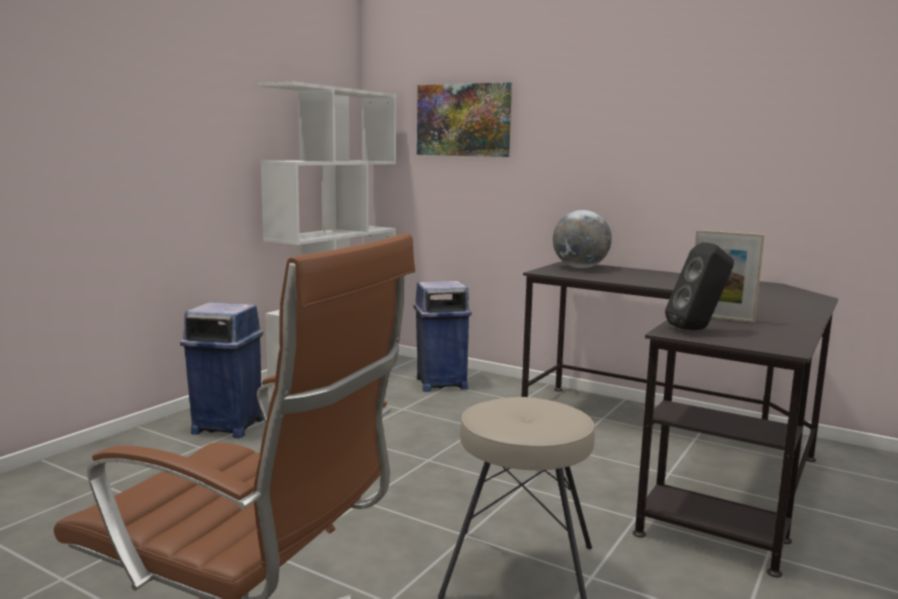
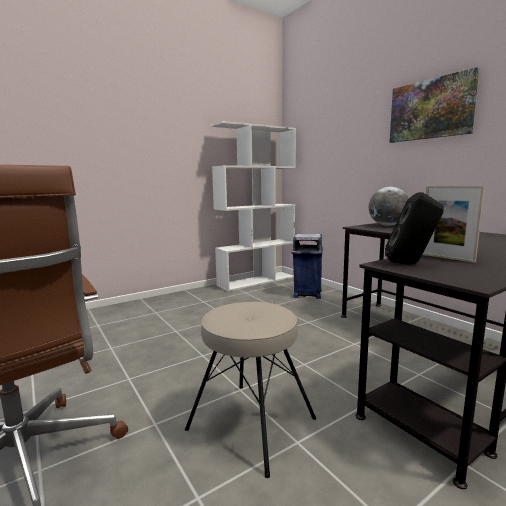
camera: 25 degrees right, 0 degrees up
blue trash can [180,302,264,438] -> none
picture [417,82,512,157] -> picture moved to [390,67,479,143]

